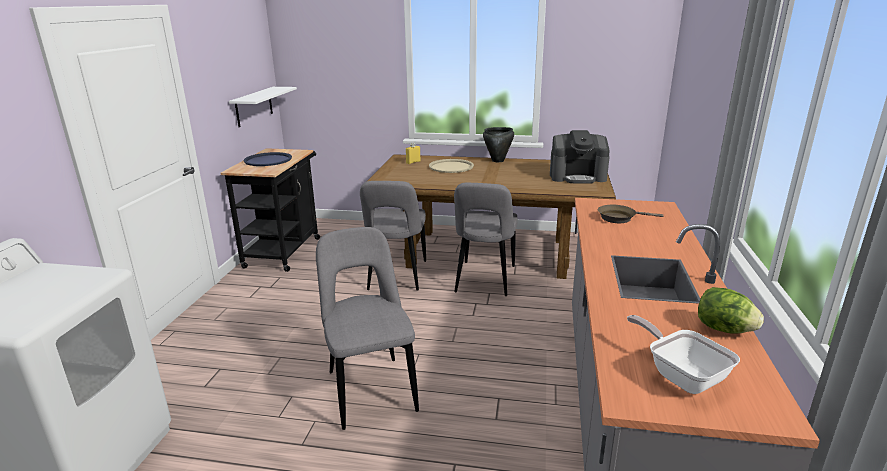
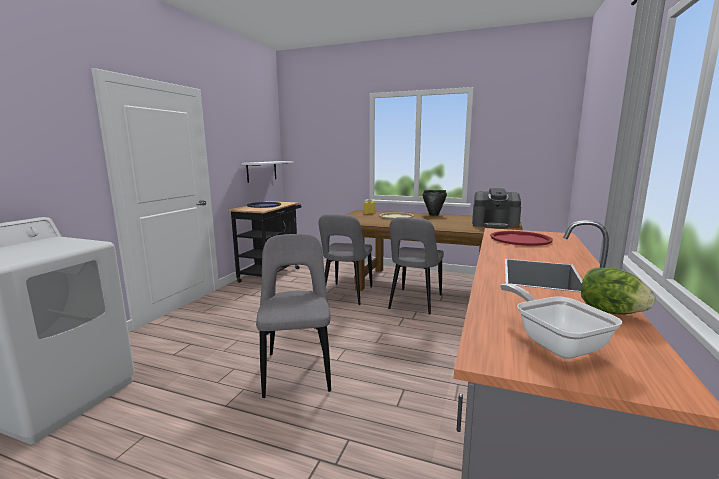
camera: 10 degrees right, 10 degrees down
brown frying pan [598,205,664,223] -> red tray [490,231,553,246]

